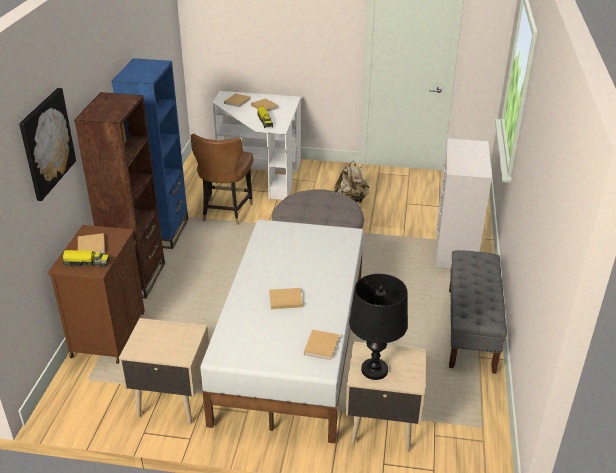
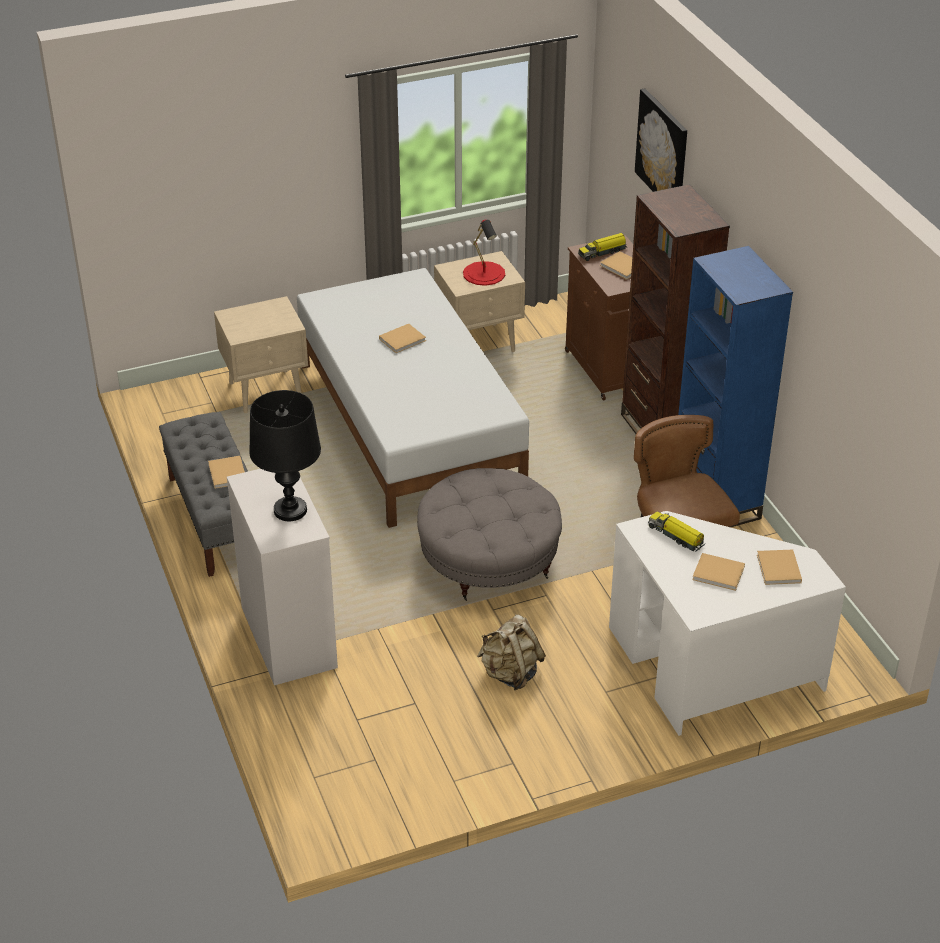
camera: 150 degrees right, 5 degrees up
beige book [304,330,339,360] -> beige book moved to [208,456,245,489]
black table lamp [349,274,408,380] -> black table lamp moved to [249,390,321,521]
none -> red table lamp [463,219,505,286]

